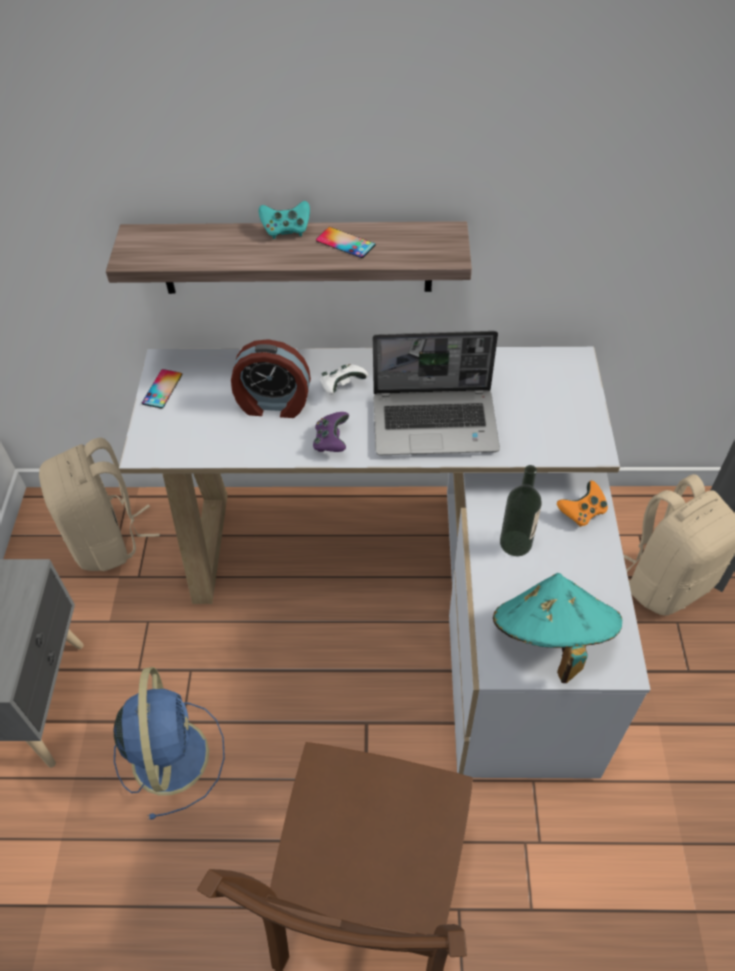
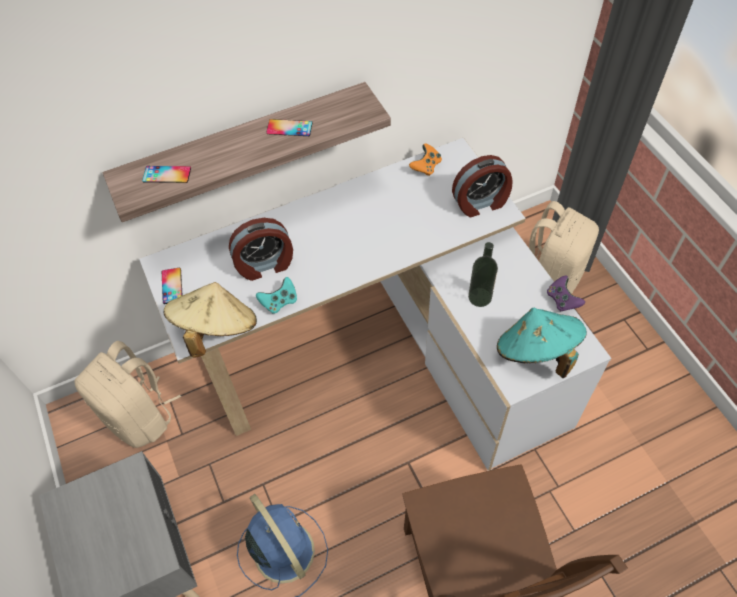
camera: 25 degrees left, 5 degrees up
turquoise game controller [259,201,310,239] -> turquoise game controller moved to [256,277,297,313]
purple game controller [313,412,349,452] -> purple game controller moved to [547,276,585,312]
white game controller [320,364,368,395] -> none
laptop [373,331,500,455] -> none
orange game controller [557,481,608,527] -> orange game controller moved to [409,143,442,176]
none -> phone [142,166,191,183]
none -> beige hat [164,282,257,358]
none -> alarm clock [452,155,513,217]

